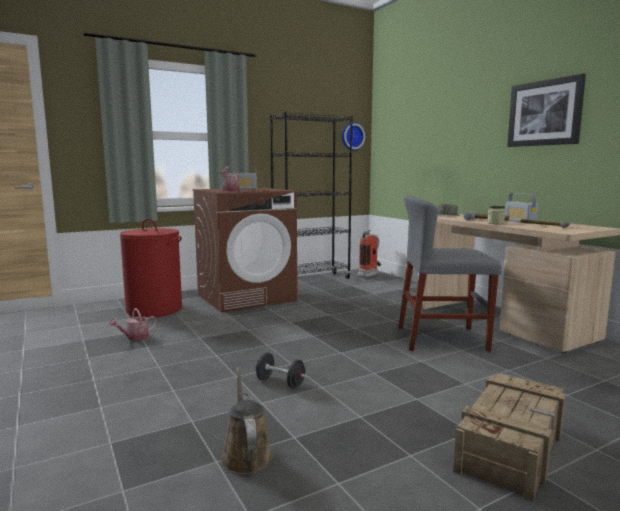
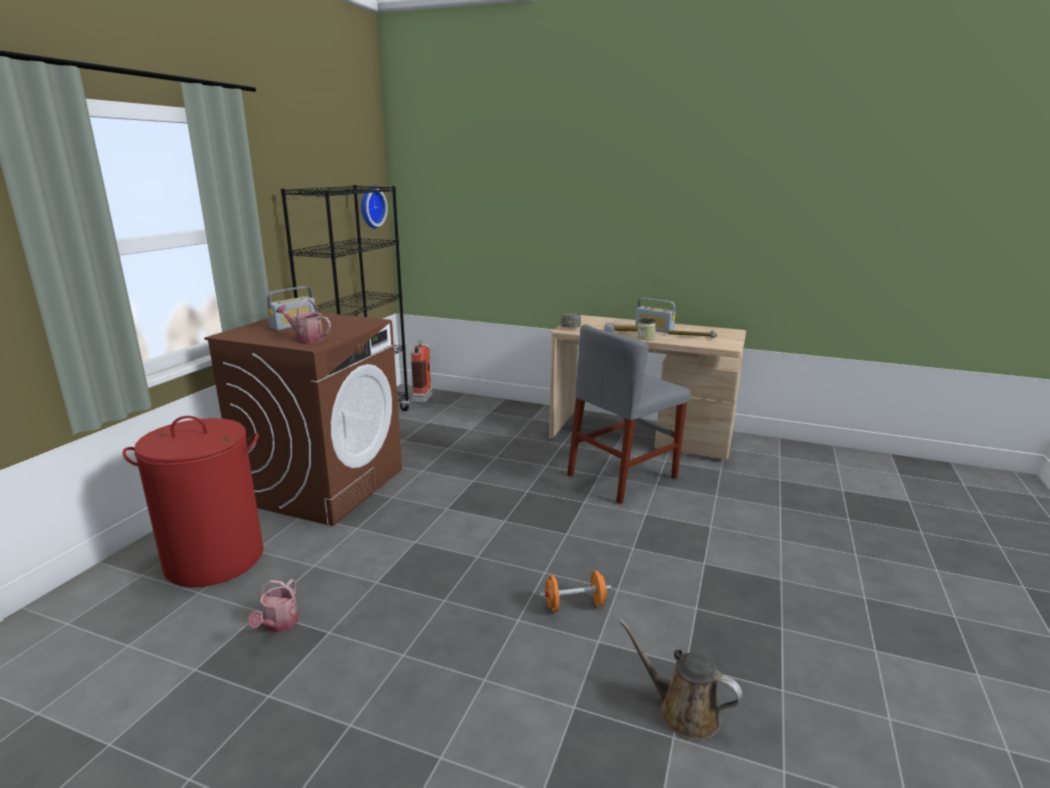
camera: 40 degrees left, 10 degrees up
black dumbbell [255,352,307,389] -> orange dumbbell [539,571,611,612]
crate [453,373,565,502] -> none
picture [507,73,586,147] -> none

